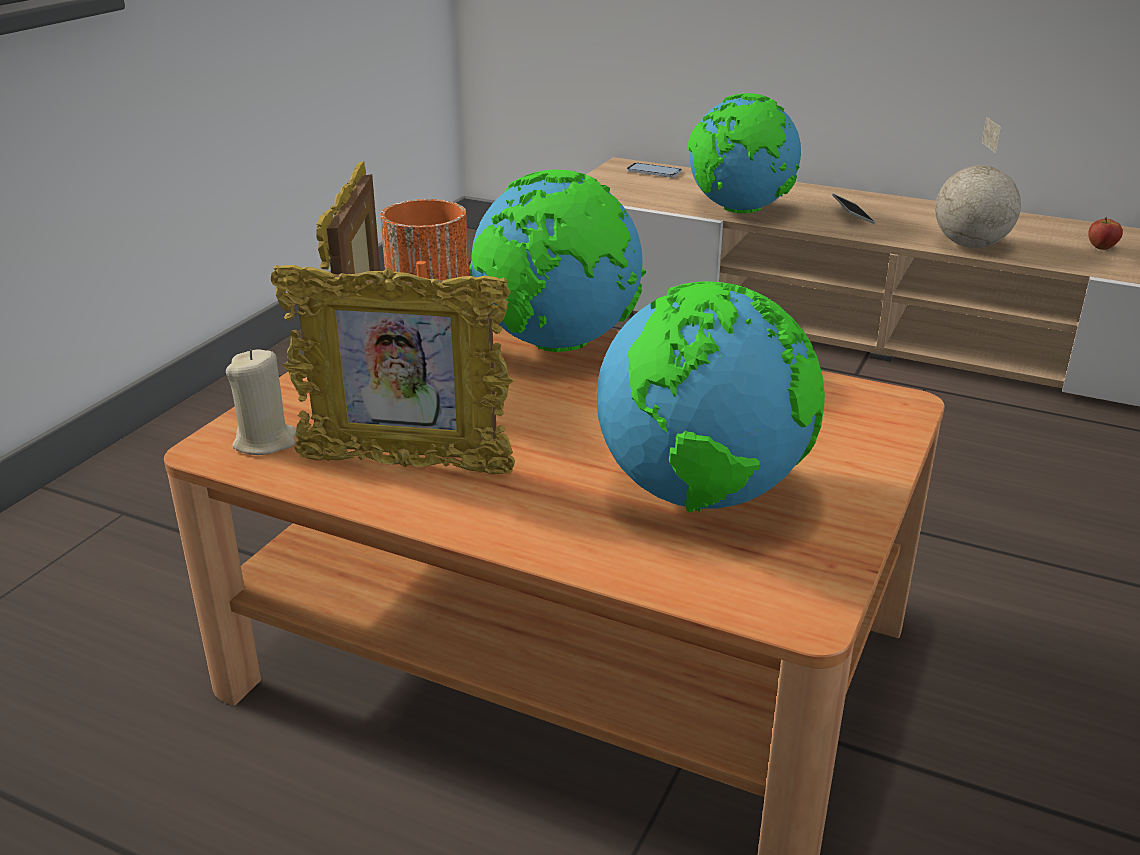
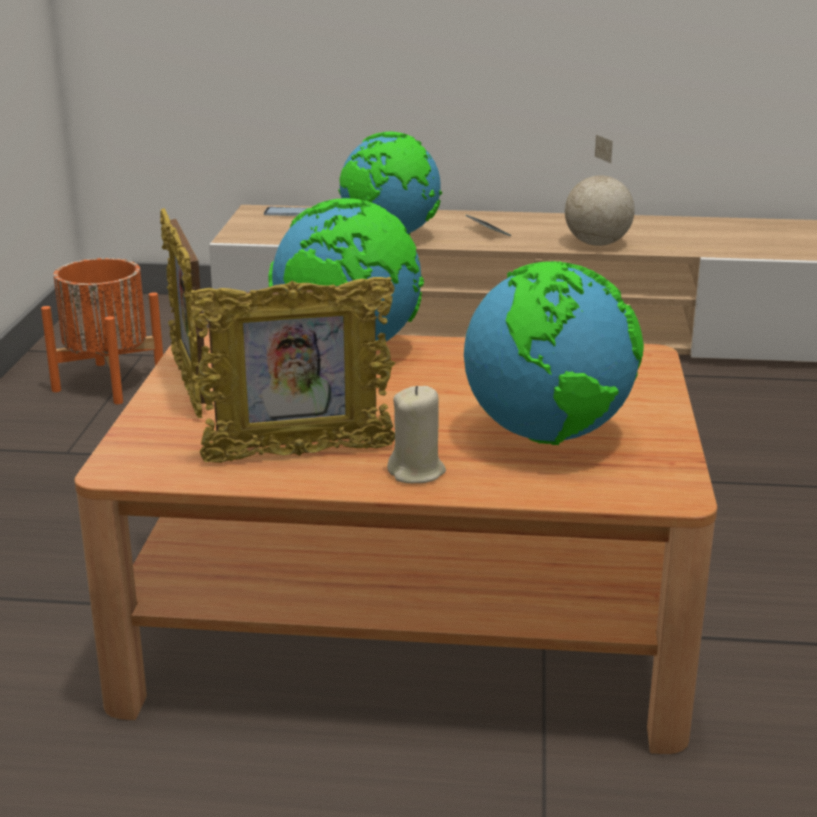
camera: 20 degrees left, 5 degrees down
beige candle [226,349,296,455] -> beige candle moved to [387,386,446,483]
apple [1088,217,1123,250] -> none

